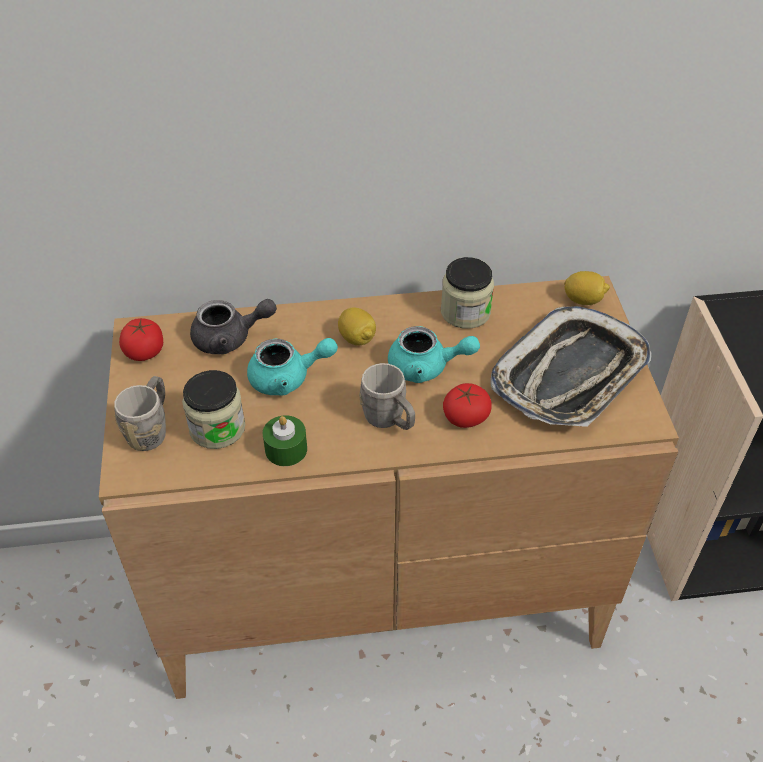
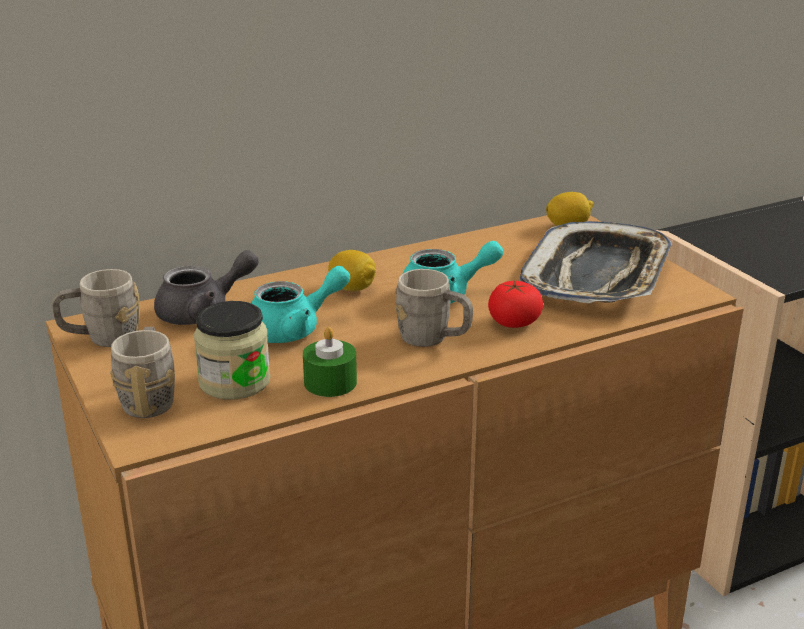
camera: 20 degrees left, 20 degrees down
tomato [119,318,163,361] -> grey mug [52,269,140,347]
jar [441,257,494,329] -> none

